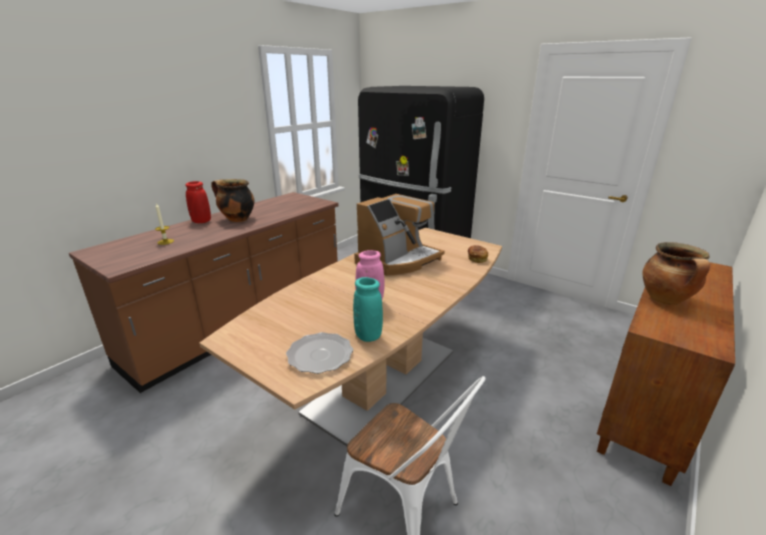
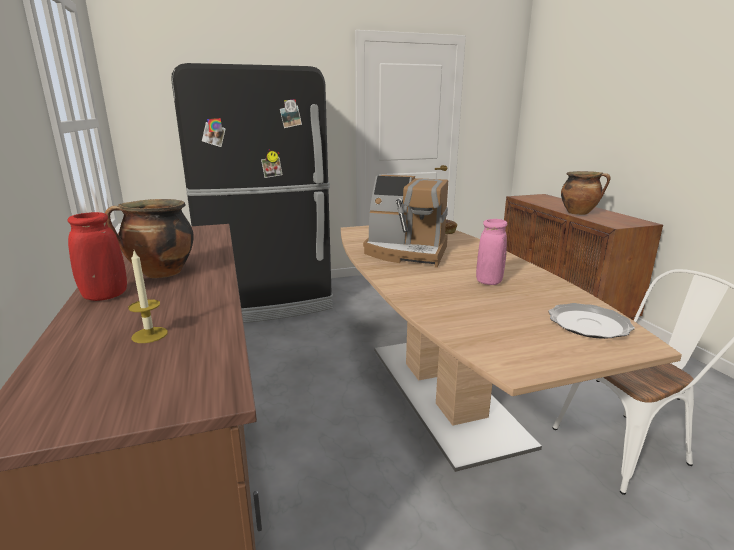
camera: 55 degrees left, 5 degrees down
turquoise vase [353,277,383,342] -> none
coffee machine [354,194,445,276] -> coffee machine turned 120 degrees clockwise [363,175,448,268]

